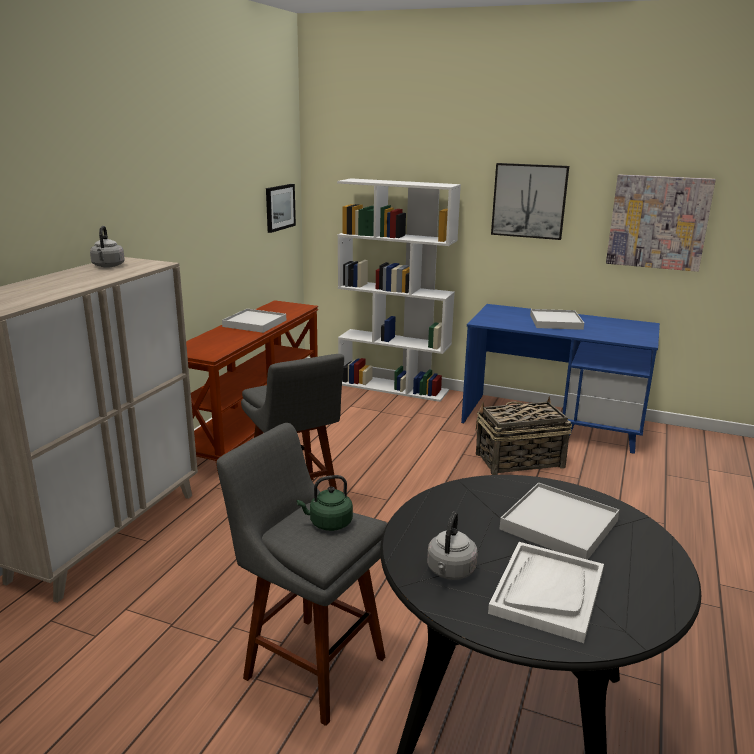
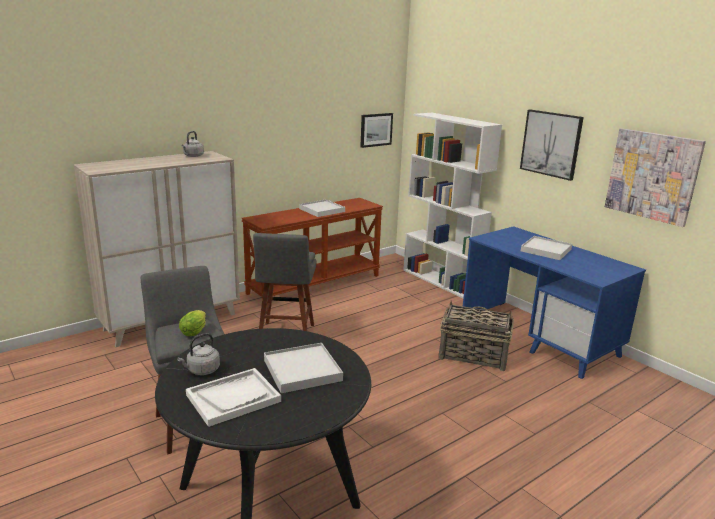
camera: 30 degrees right, 0 degrees up
green kettle [297,475,353,531] -> lettuce [179,310,206,336]

